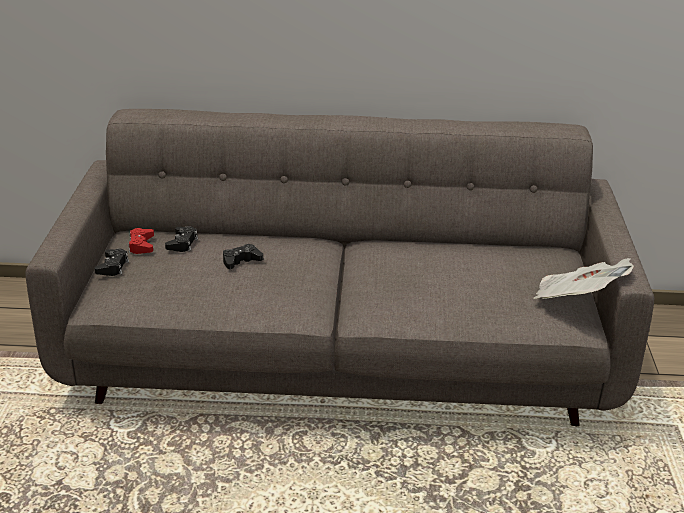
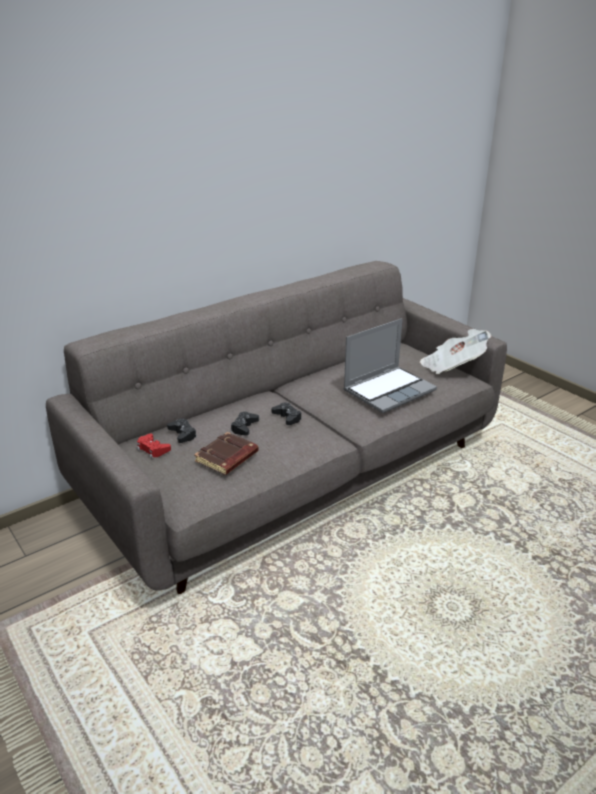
camera: 40 degrees left, 0 degrees up
black game controller [94,249,129,276] -> black game controller moved to [271,403,302,425]
none -> brown book [194,432,259,475]
none -> laptop [344,318,437,413]

